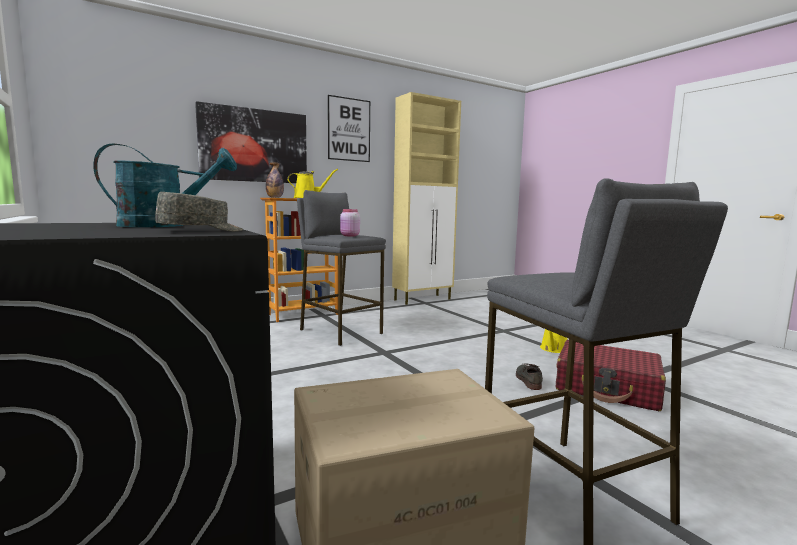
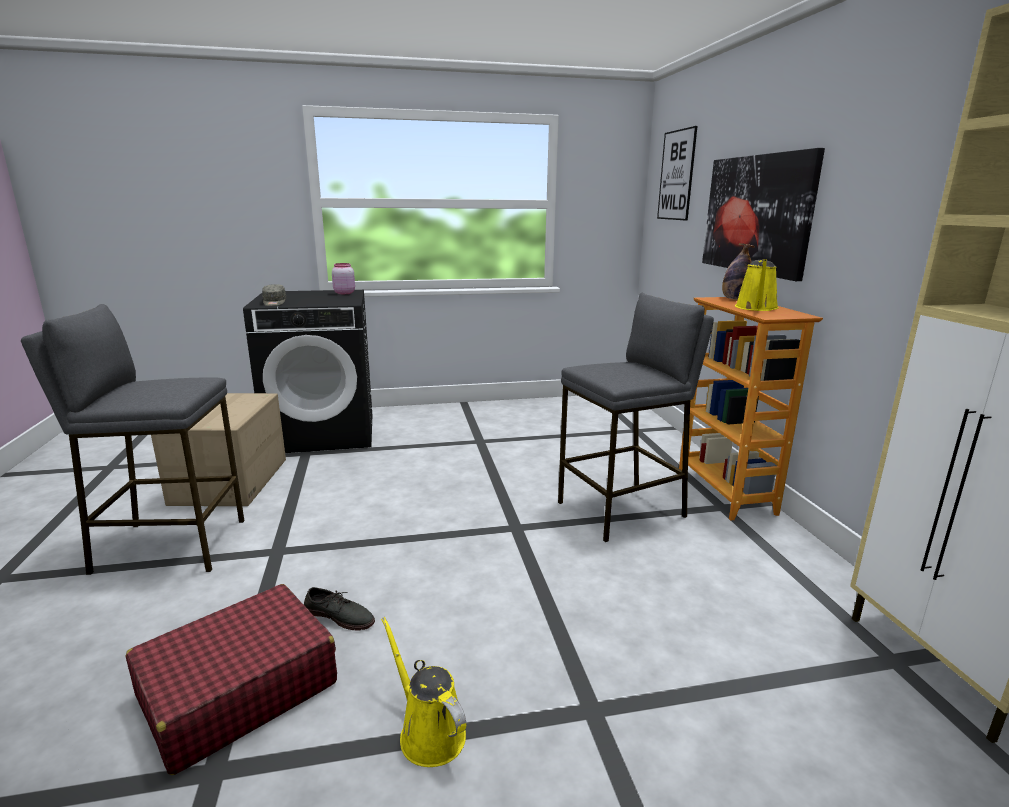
camera: 110 degrees right, 10 degrees up
turquoise watering can [93,143,237,227] -> none
picture [328,95,370,162] -> picture moved to [657,126,697,221]
pink jar [340,209,360,236] -> pink jar moved to [332,263,355,294]

